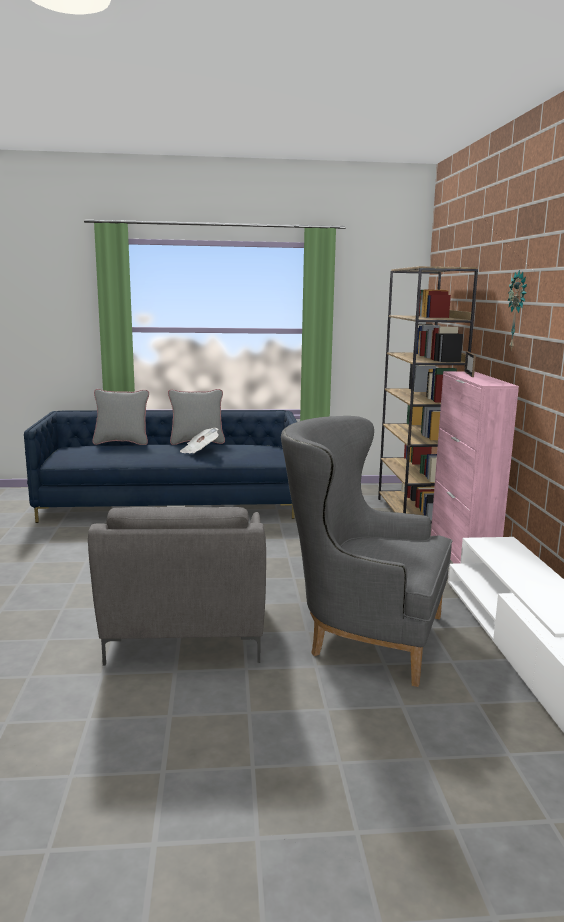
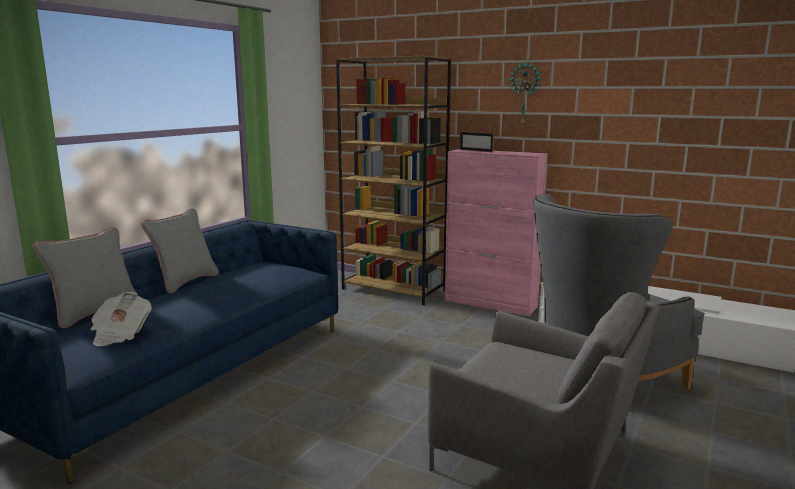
camera: 55 degrees left, 0 degrees up
newspaper [180,428,219,454] -> newspaper moved to [90,292,152,346]

